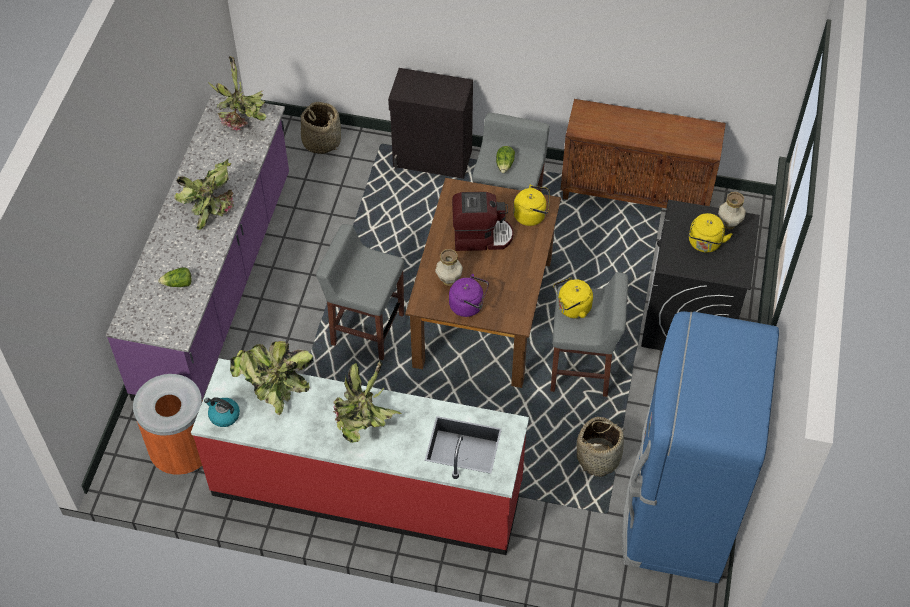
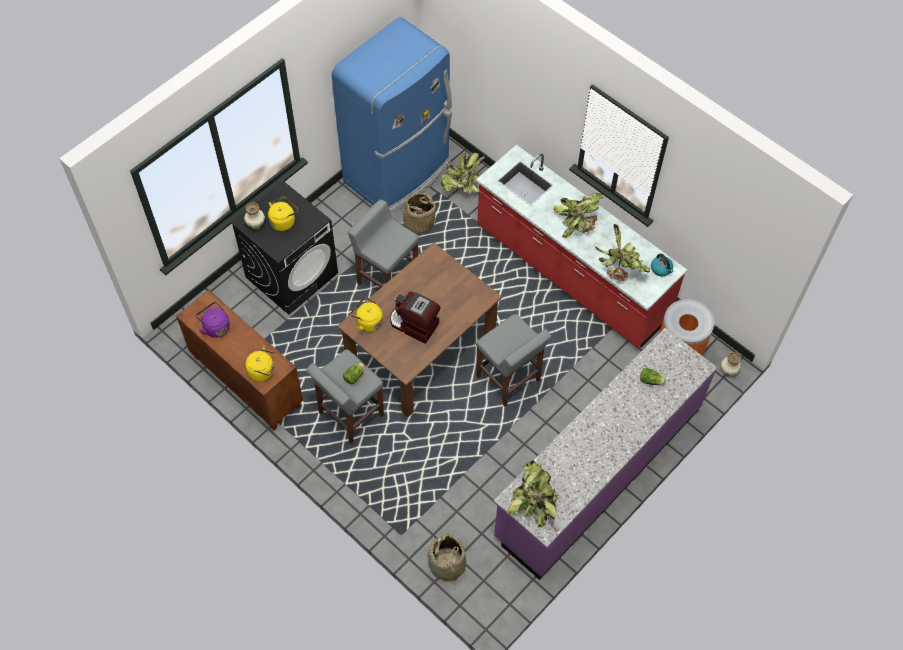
camera: 150 degrees left, 5 degrees up
potted plant [174,159,234,230] -> potted plant moved to [441,153,485,194]
black cabinet [388,68,473,179] -> none
vase [435,249,463,286] -> vase moved to [721,352,741,376]
purple kettle [449,274,489,317] -> purple kettle moved to [196,302,230,338]
yellow kettle [553,278,593,319] -> yellow kettle moved to [245,346,276,381]

